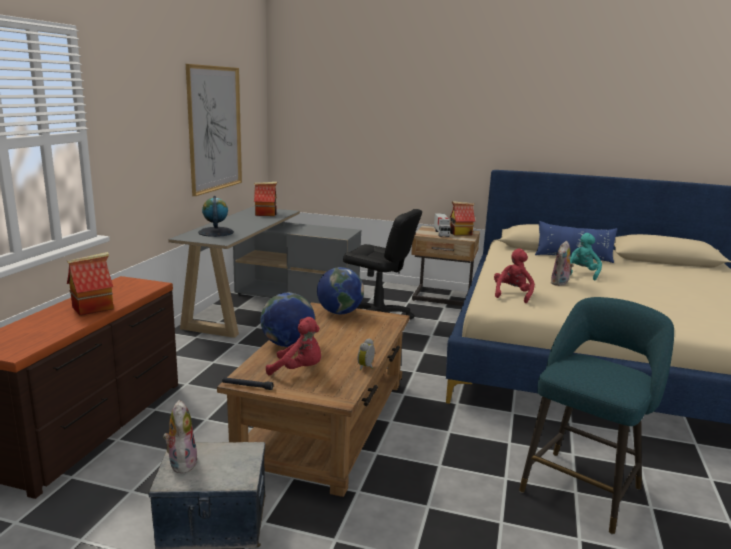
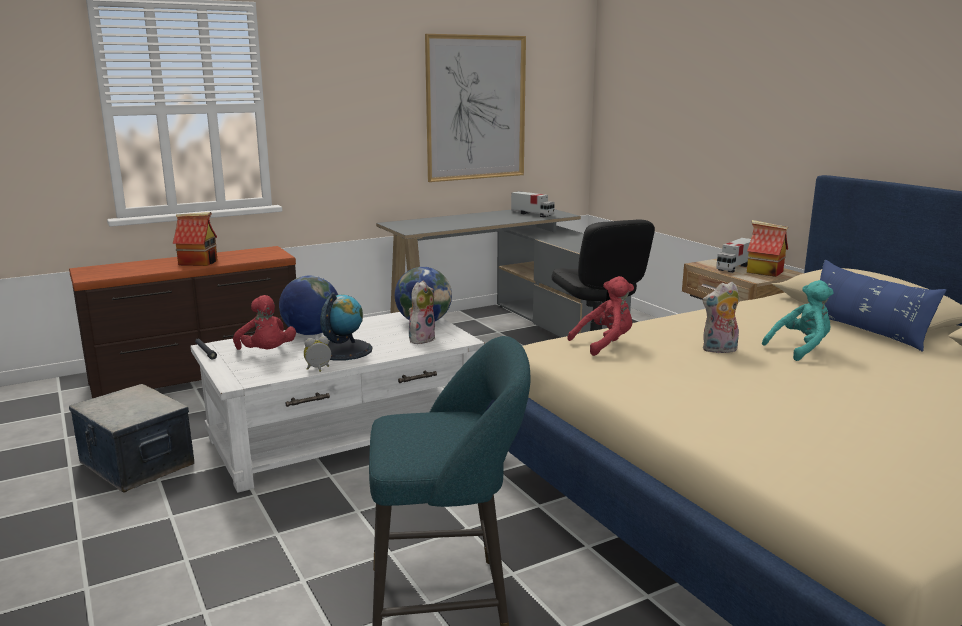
camera: 45 degrees right, 0 degrees up
plush toy [163,400,198,473] -> plush toy moved to [409,281,436,344]
globe [198,196,234,237] -> globe moved to [320,292,373,361]
brown coffee table [217,302,410,497] -> white coffee table [190,312,485,493]
toy house [254,182,277,216] -> toy truck [511,191,555,218]

